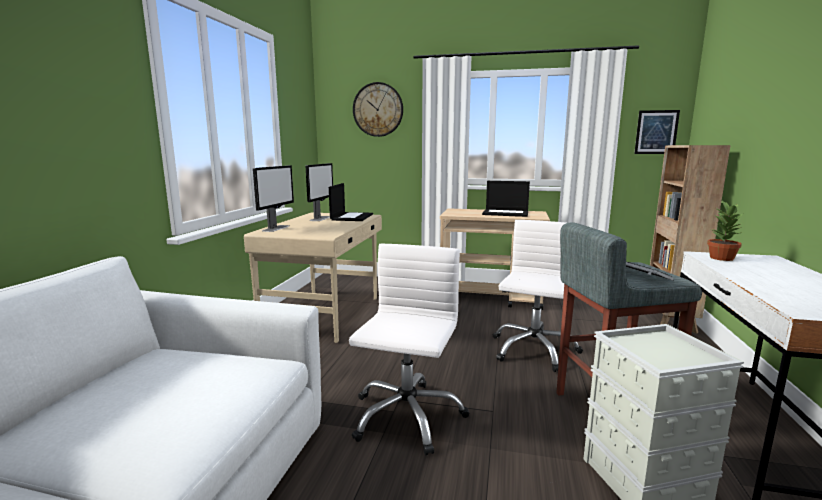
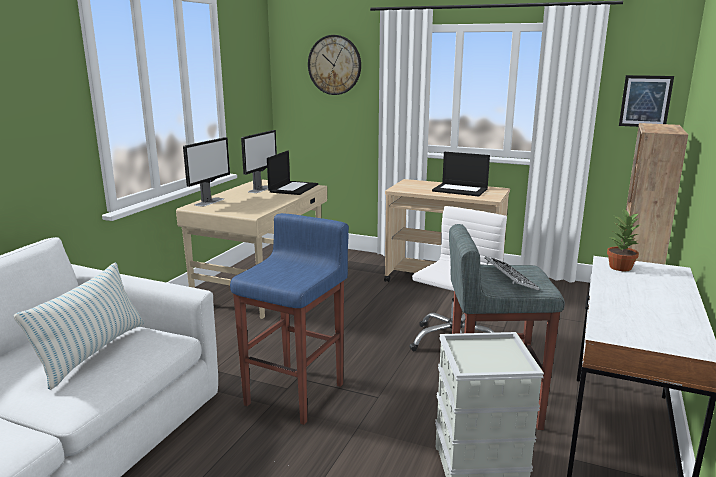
camera: 10 degrees right, 5 degrees up
white office chair [349,244,469,455] -> blue stool [230,213,349,425]
none -> pillow [14,262,144,390]

